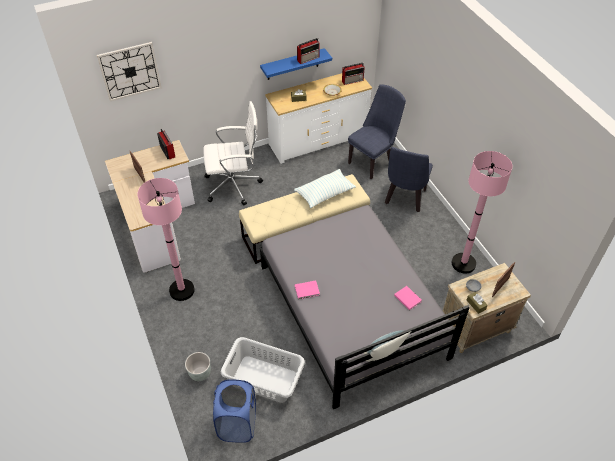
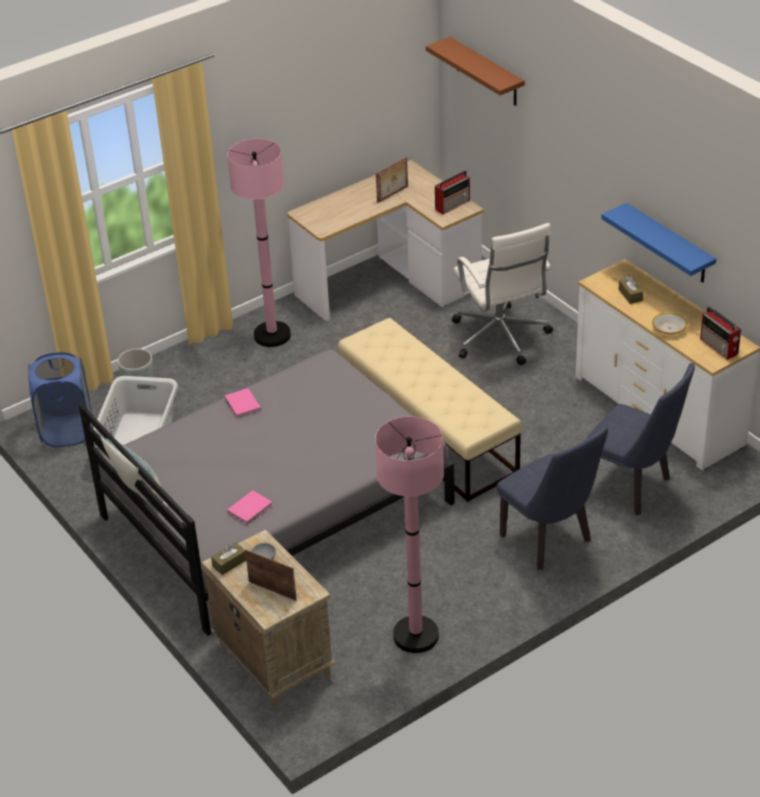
camera: 80 degrees right, 10 degrees down
wall clock [97,42,161,101] -> brown shelf [426,37,525,106]
pillow [294,169,356,208] -> none
radio [297,38,320,64] -> none
blue chair [385,147,433,212] -> blue chair turned 135 degrees counterclockwise [497,426,608,570]

